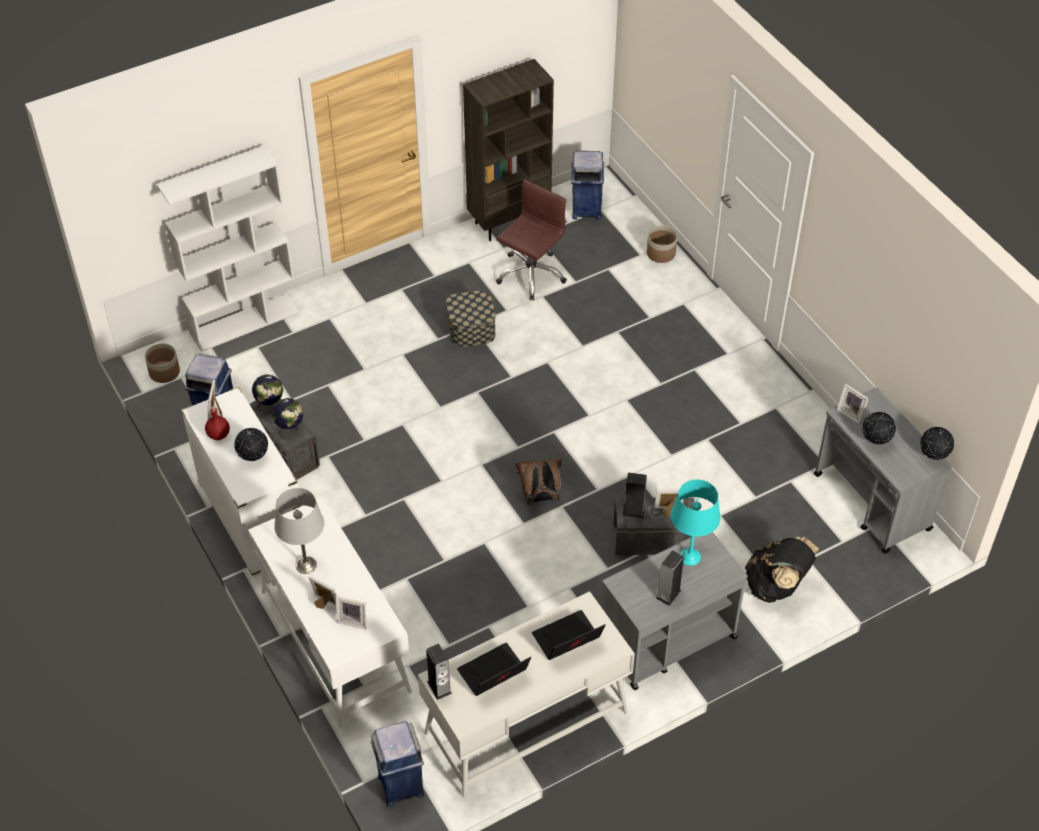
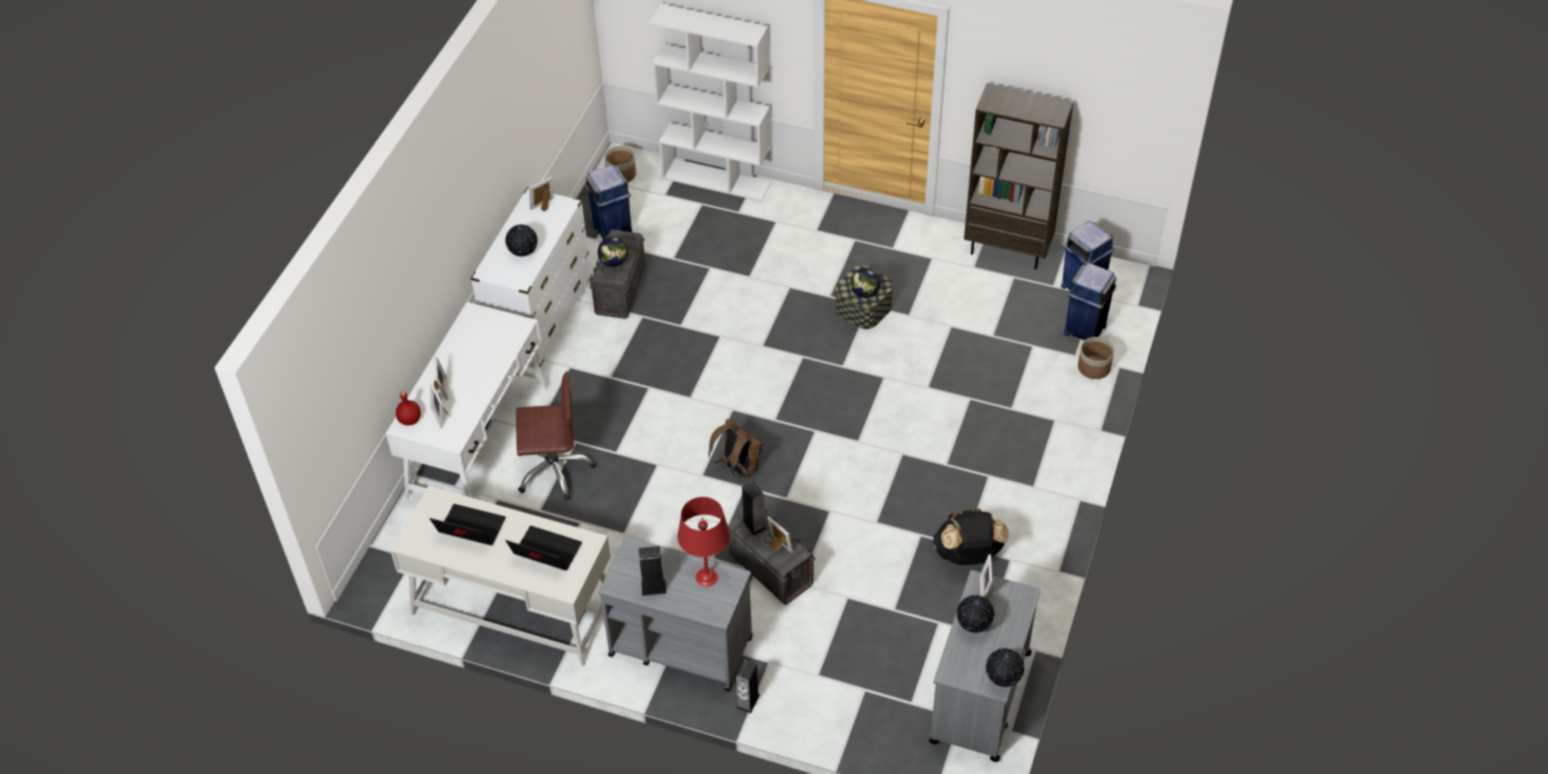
camera: 50 degrees right, 0 degrees up
red bottle [205,406,230,440] -> red bottle moved to [396,391,421,425]
globe [252,374,283,412] -> globe moved to [850,268,881,304]
grey table lamp [274,488,324,574] -> none
blue trash can [371,721,424,807] -> blue trash can moved to [1064,263,1116,340]
speaker [426,644,452,700] -> speaker moved to [736,660,760,713]
brown office chair [496,179,567,300] -> brown office chair moved to [516,371,596,500]
turquoise table lamp [671,479,720,566] -> red table lamp [677,497,730,587]
black backpack [745,537,819,603] -> black backpack moved to [933,508,1009,565]

